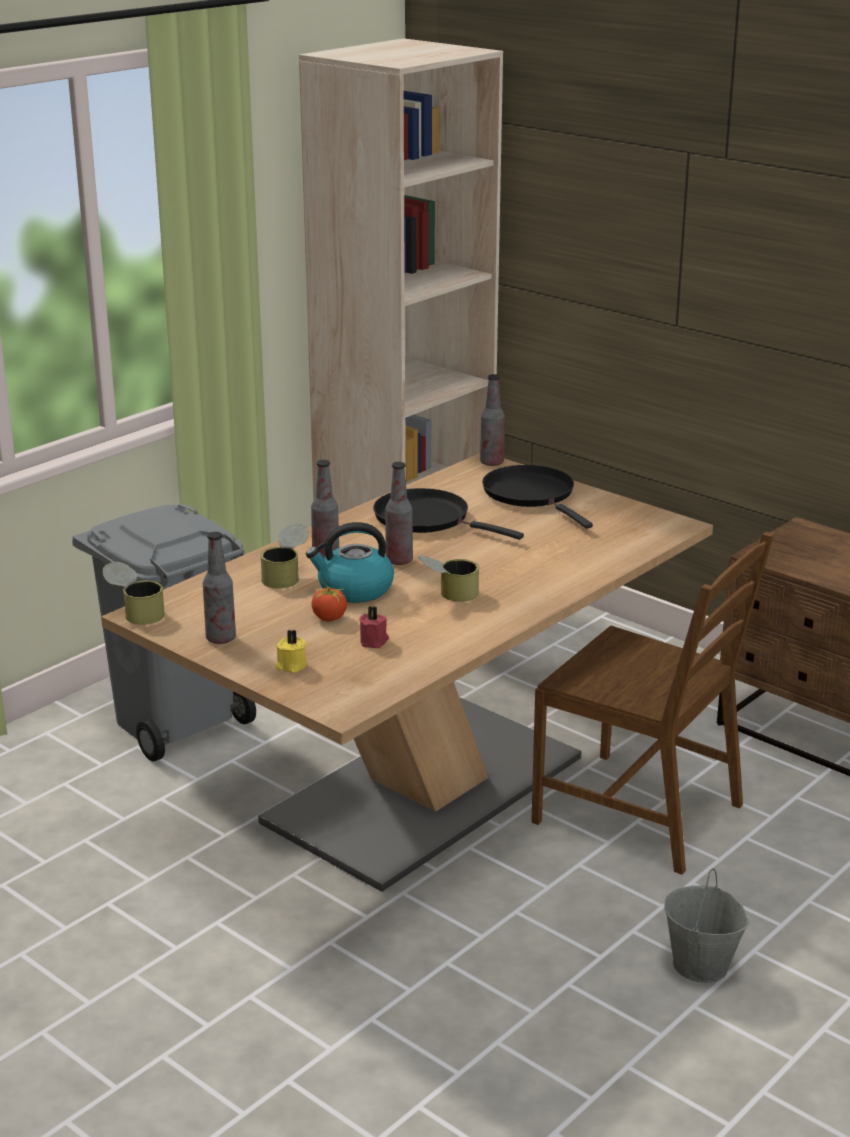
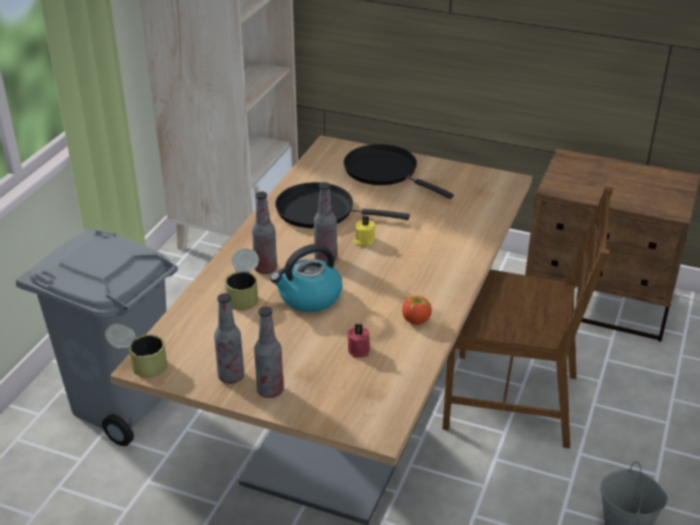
camera: 20 degrees left, 10 degrees up
yellow candle [275,630,307,673] -> yellow candle moved to [354,215,375,245]
tomato [311,581,347,622] -> tomato moved to [401,291,432,325]
can [418,556,479,602] -> none
bottle [480,374,505,466] -> bottle moved to [254,306,284,398]

